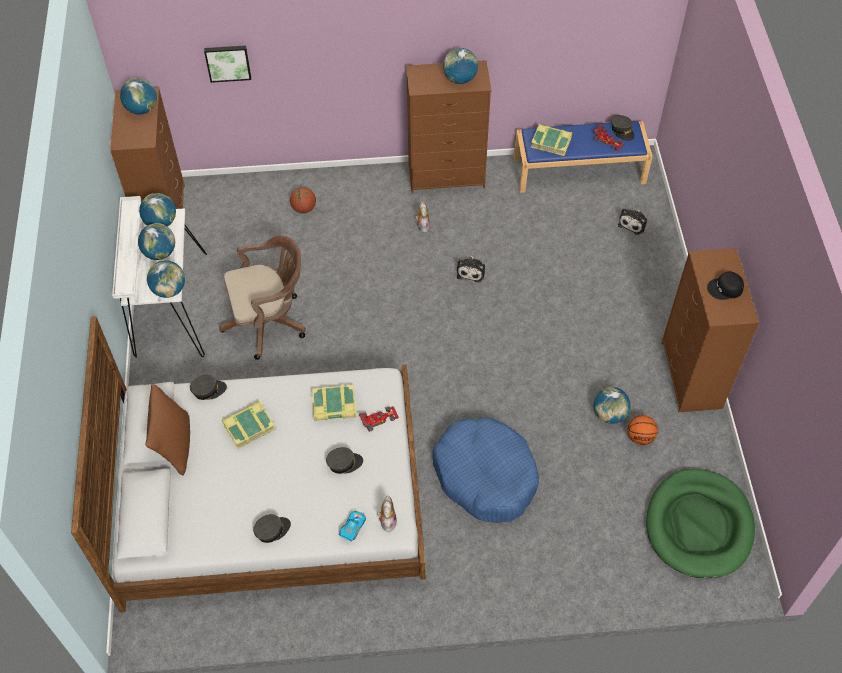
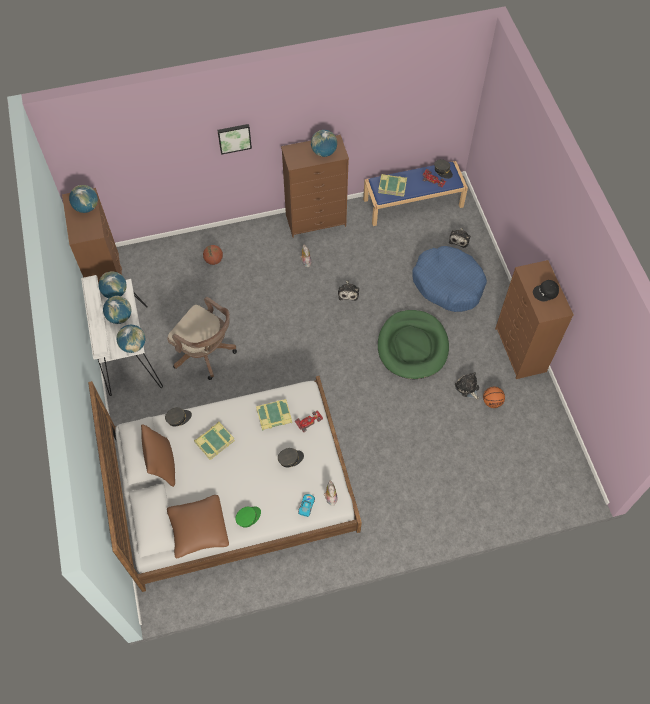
camera: 10 degrees left, 5 degrees up
picture [204,45,251,83] -> picture moved to [217,124,252,155]
brown office chair [219,235,306,360] -> brown office chair turned 60 degrees clockwise [167,297,237,380]
grey cap [253,514,291,543] -> green cap [235,506,261,528]
blue dog bed [432,417,539,523] -> blue dog bed moved to [412,246,487,312]
globe [593,387,631,424] -> plush toy [455,372,479,400]
green dog bed [646,469,755,578] -> green dog bed moved to [378,310,449,379]
none -> brown pillow [167,495,229,559]

